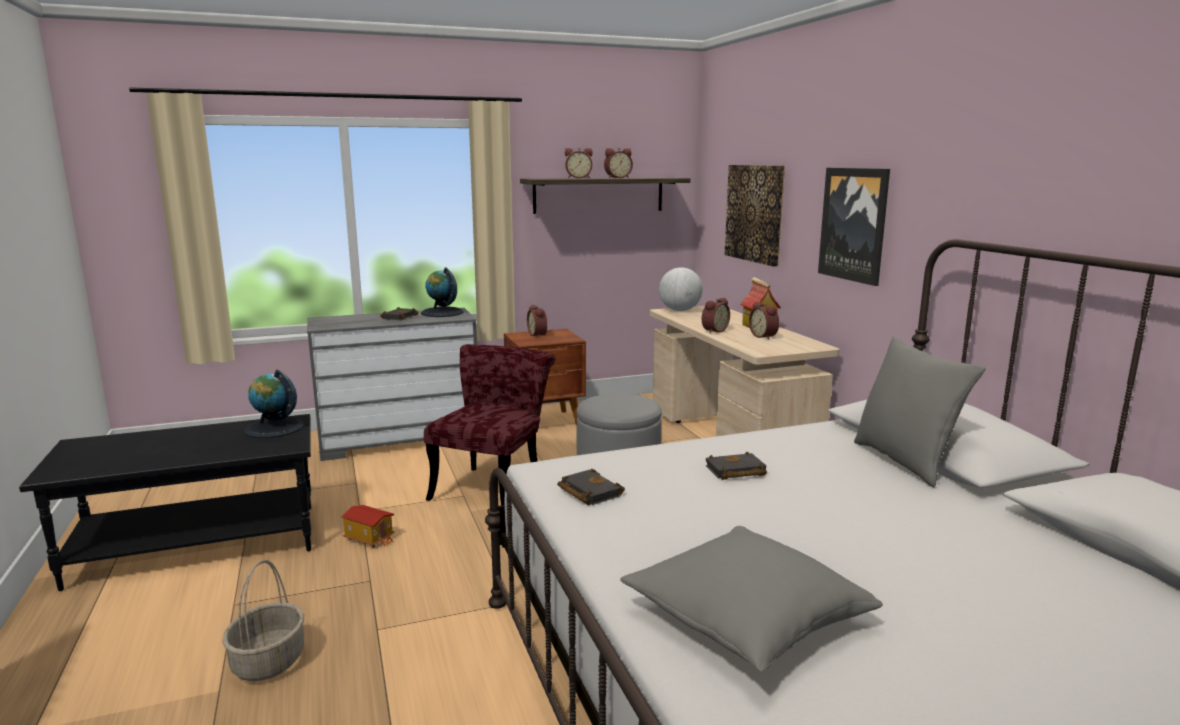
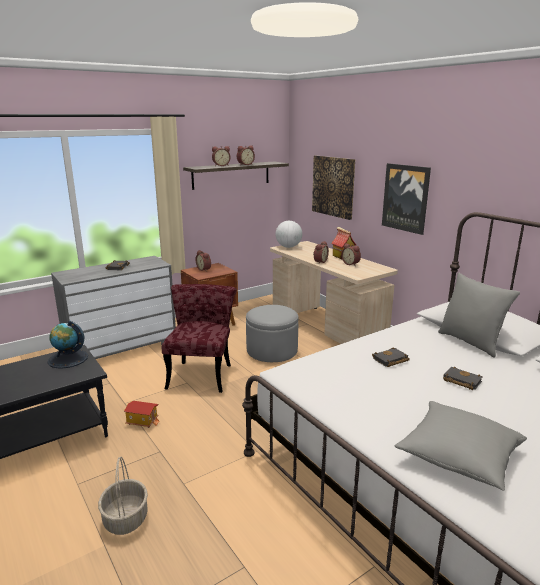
camera: 15 degrees left, 5 degrees up
globe [421,267,464,317] -> none
black book [557,469,625,505] -> black book moved to [443,367,483,390]

